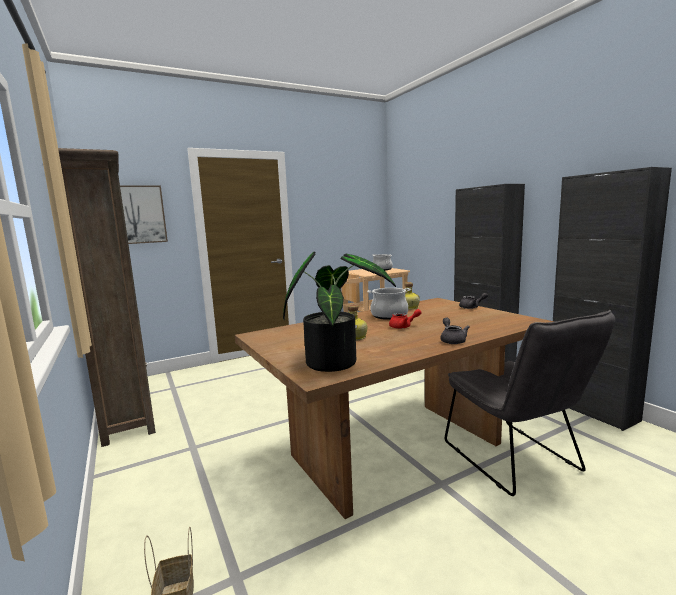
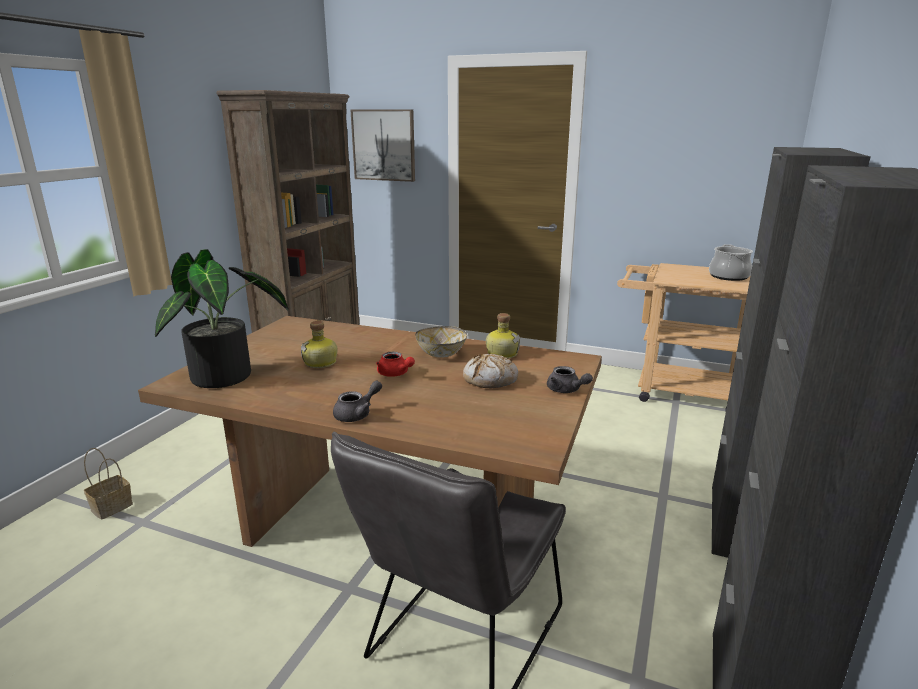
camera: 50 degrees right, 10 degrees up
cooking pot [367,288,411,320] -> bowl [415,326,467,358]
none -> bread [463,353,518,388]

